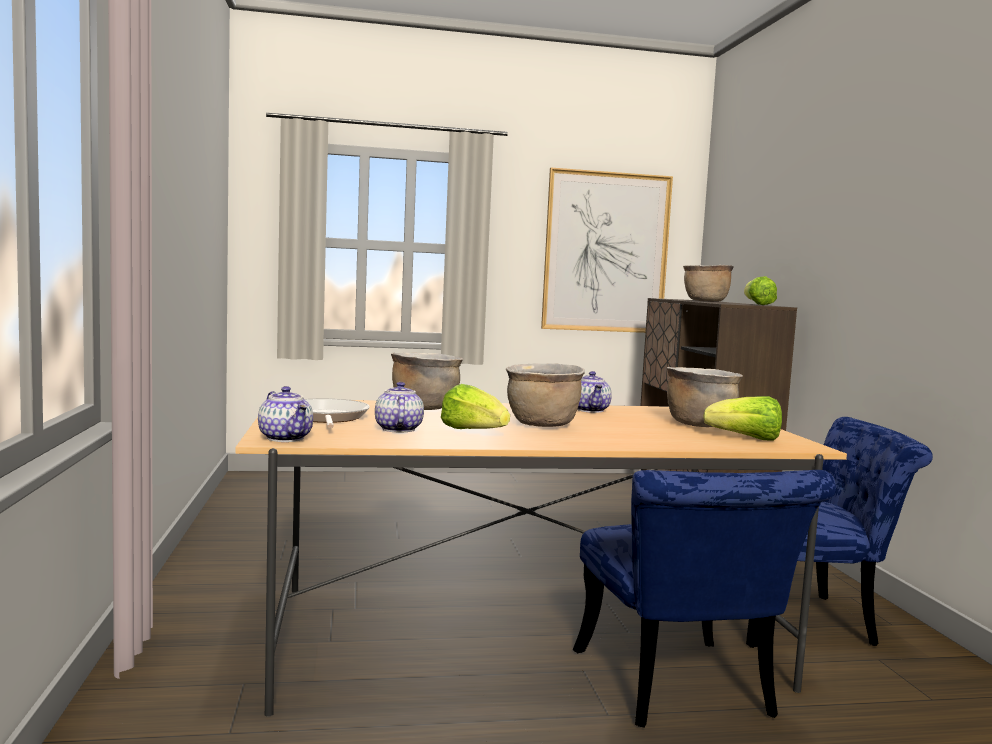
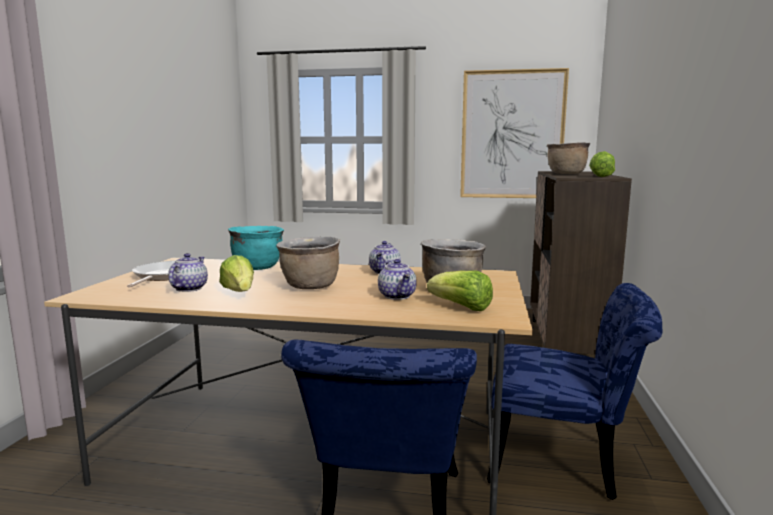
camera: 20 degrees right, 5 degrees up
teapot [258,386,313,442] -> teapot moved to [378,259,417,300]
brown cooking pot [391,353,463,410] -> turquoise cooking pot [228,226,284,270]

